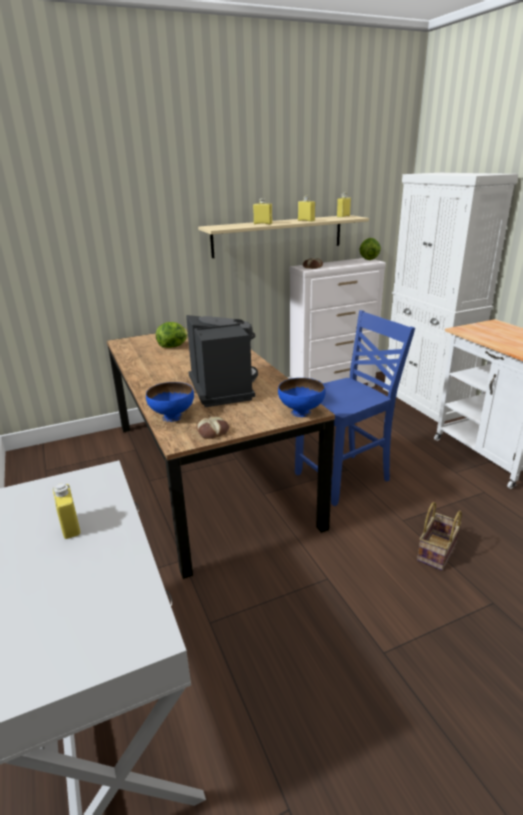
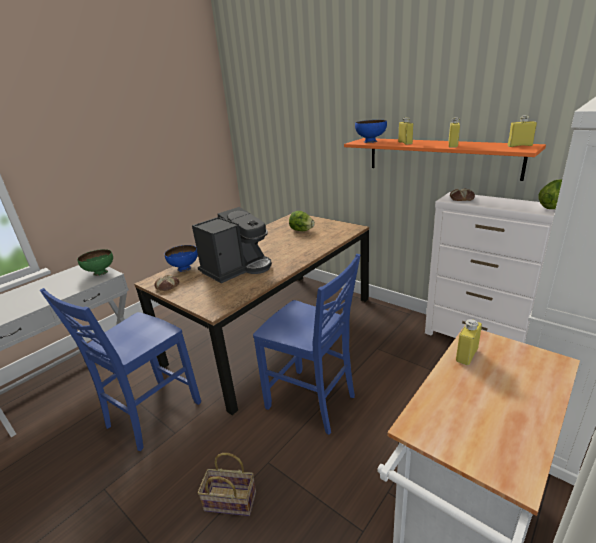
camera: 65 degrees right, 0 degrees up
yellow bottle [53,484,80,539] -> yellow bottle moved to [456,319,482,365]
beige shelf [198,215,369,258] -> orange shelf [344,138,546,181]
blue bowl [278,378,325,417] -> blue bowl moved to [355,120,387,143]
none -> blue chair [40,288,201,451]
none -> green bowl [77,249,113,276]

